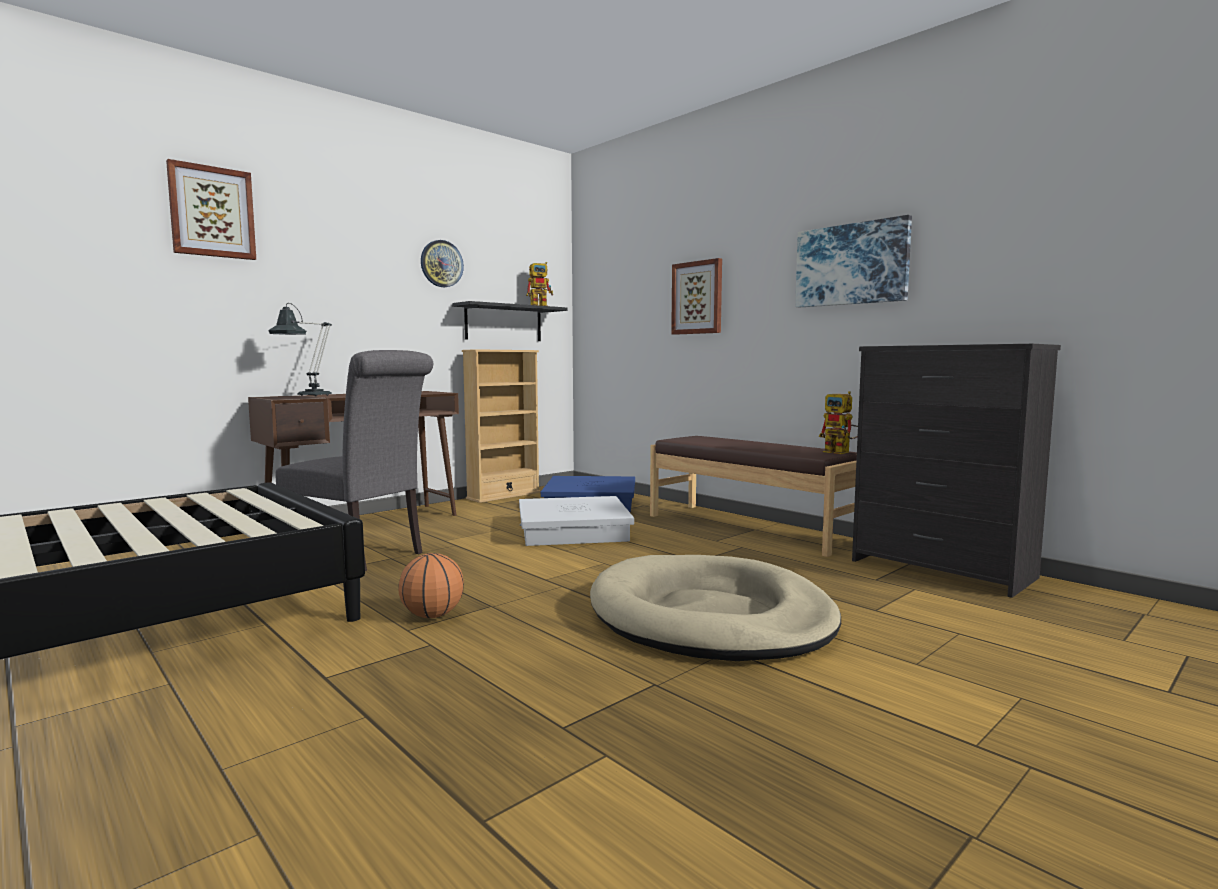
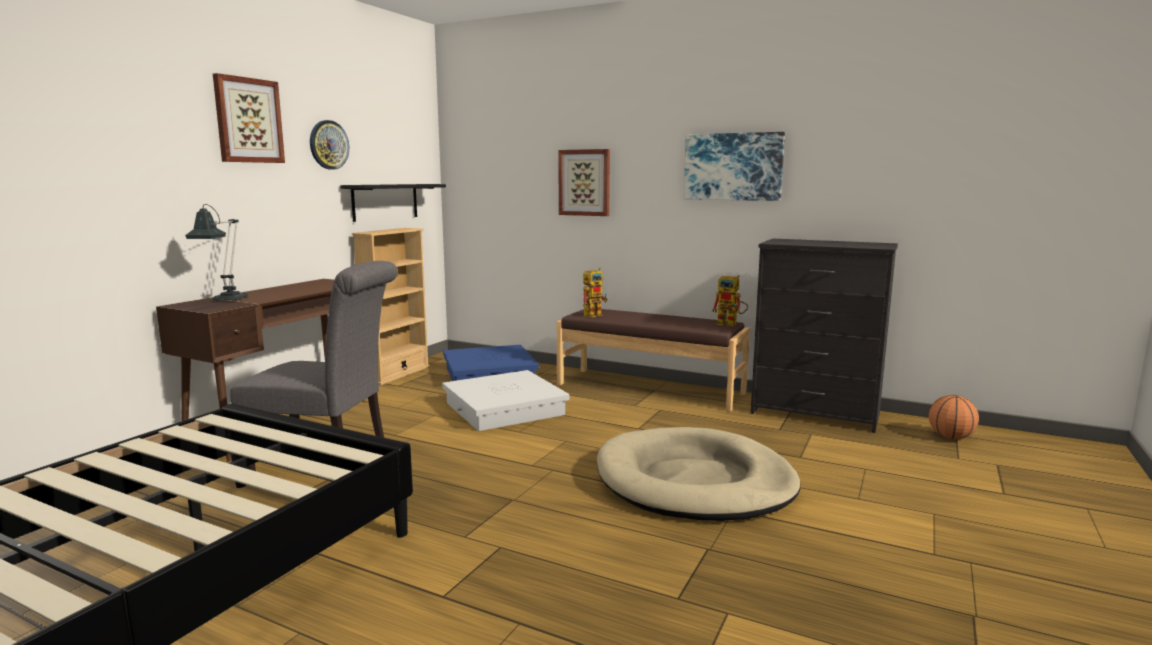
camera: 20 degrees left, 5 degrees up
picture [166,159,256,260] -> picture moved to [213,73,285,163]
basketball [398,553,464,618] -> basketball moved to [929,395,979,440]
toy robot [526,262,553,306] -> toy robot moved to [583,268,608,318]

